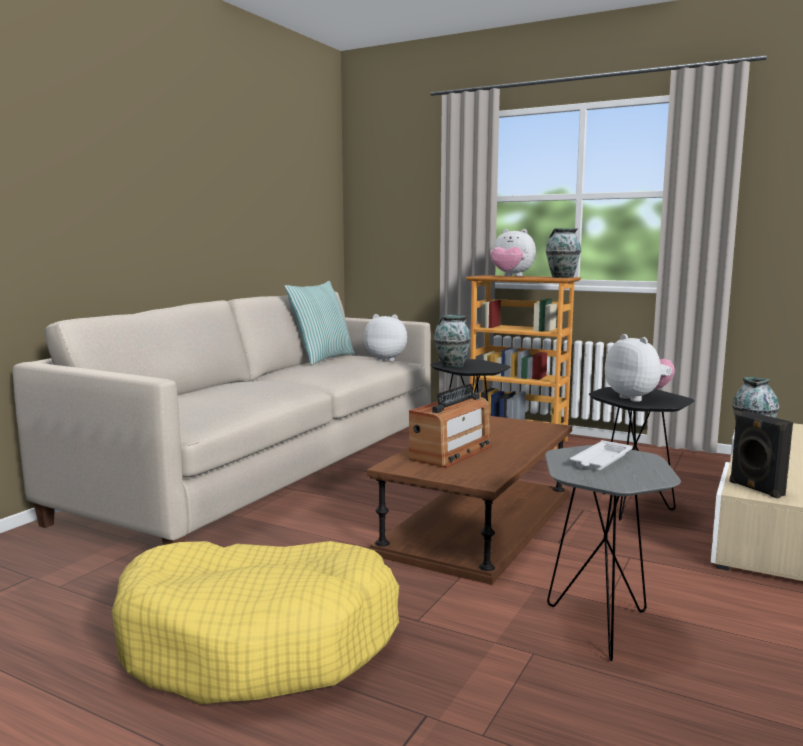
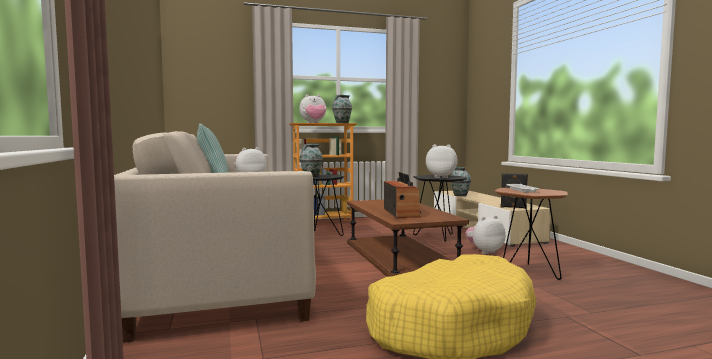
camera: 45 degrees left, 5 degrees down
grey side table [545,445,681,661] -> brown side table [495,188,568,280]
none -> plush toy [466,216,506,254]

